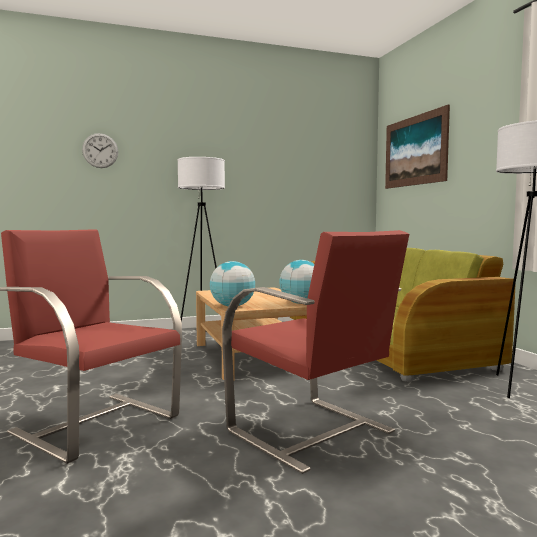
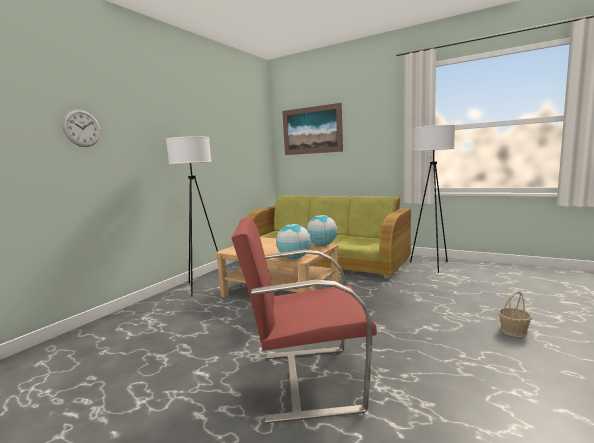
camera: 40 degrees left, 5 degrees up
red armchair [222,230,409,474] -> none
none -> basket [498,291,532,337]

